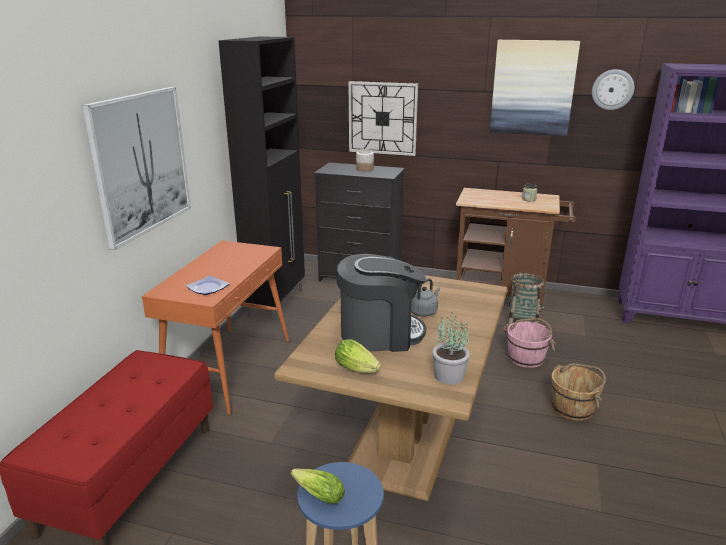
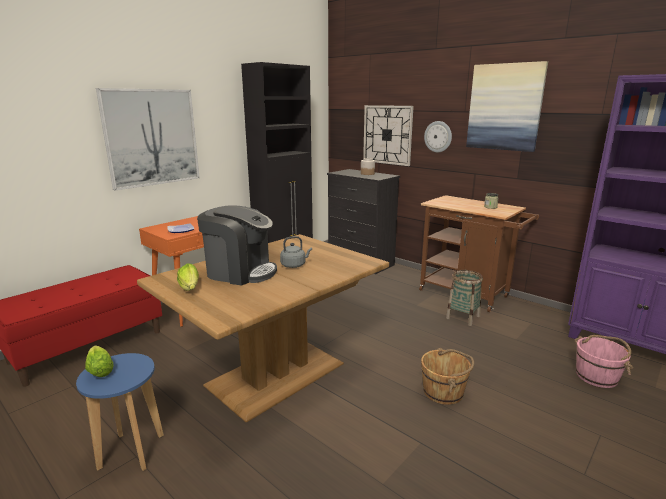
camera: 25 degrees right, 5 degrees down
potted plant [432,312,470,385] -> none
pink bucket [503,318,556,368] -> pink bucket moved to [575,335,633,388]
wall clock [592,69,634,110] -> wall clock moved to [424,121,452,152]

